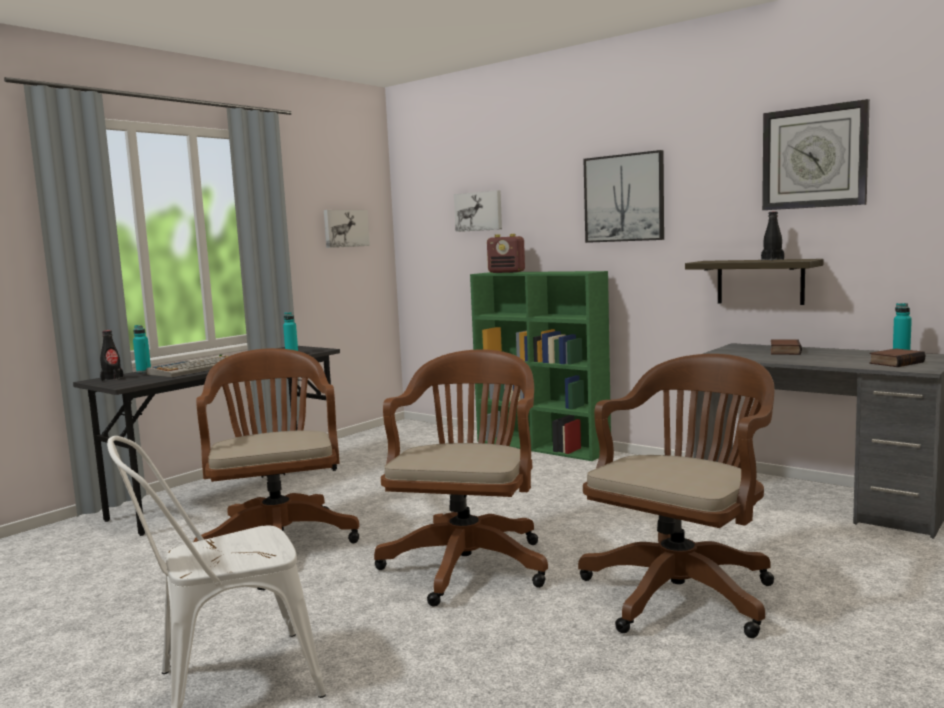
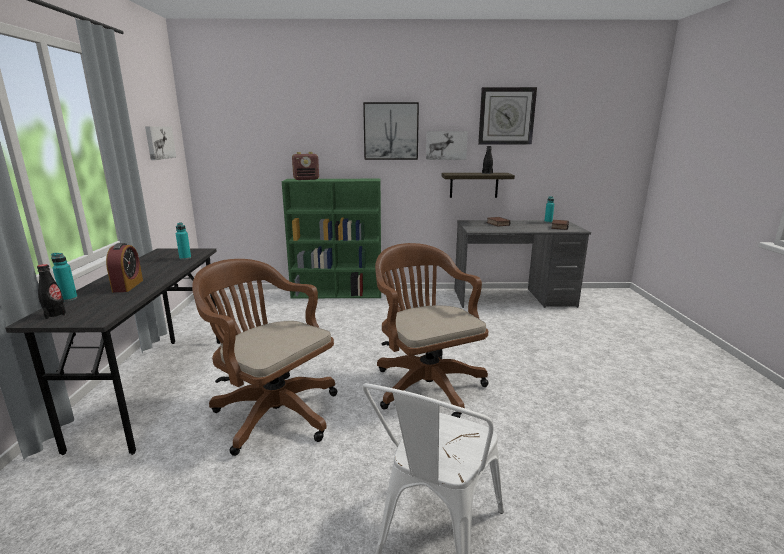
camera: 40 degrees left, 10 degrees up
keyboard [146,354,229,377] -> alarm clock [106,243,143,292]
picture [454,190,502,232] -> picture moved to [426,131,468,160]
brown office chair [578,354,774,638] -> none

